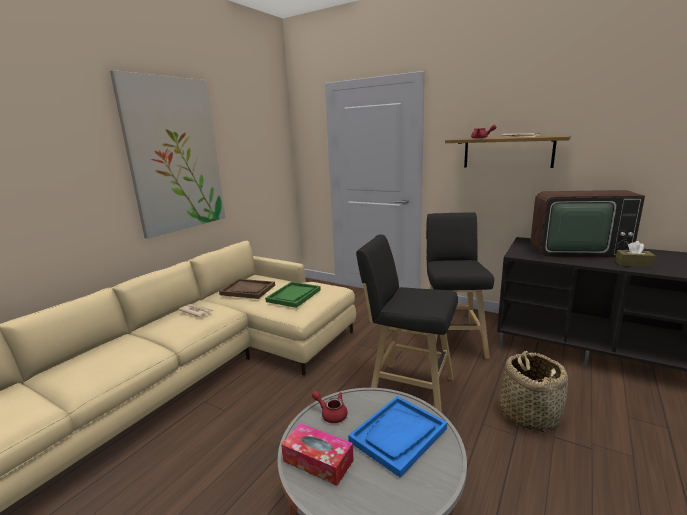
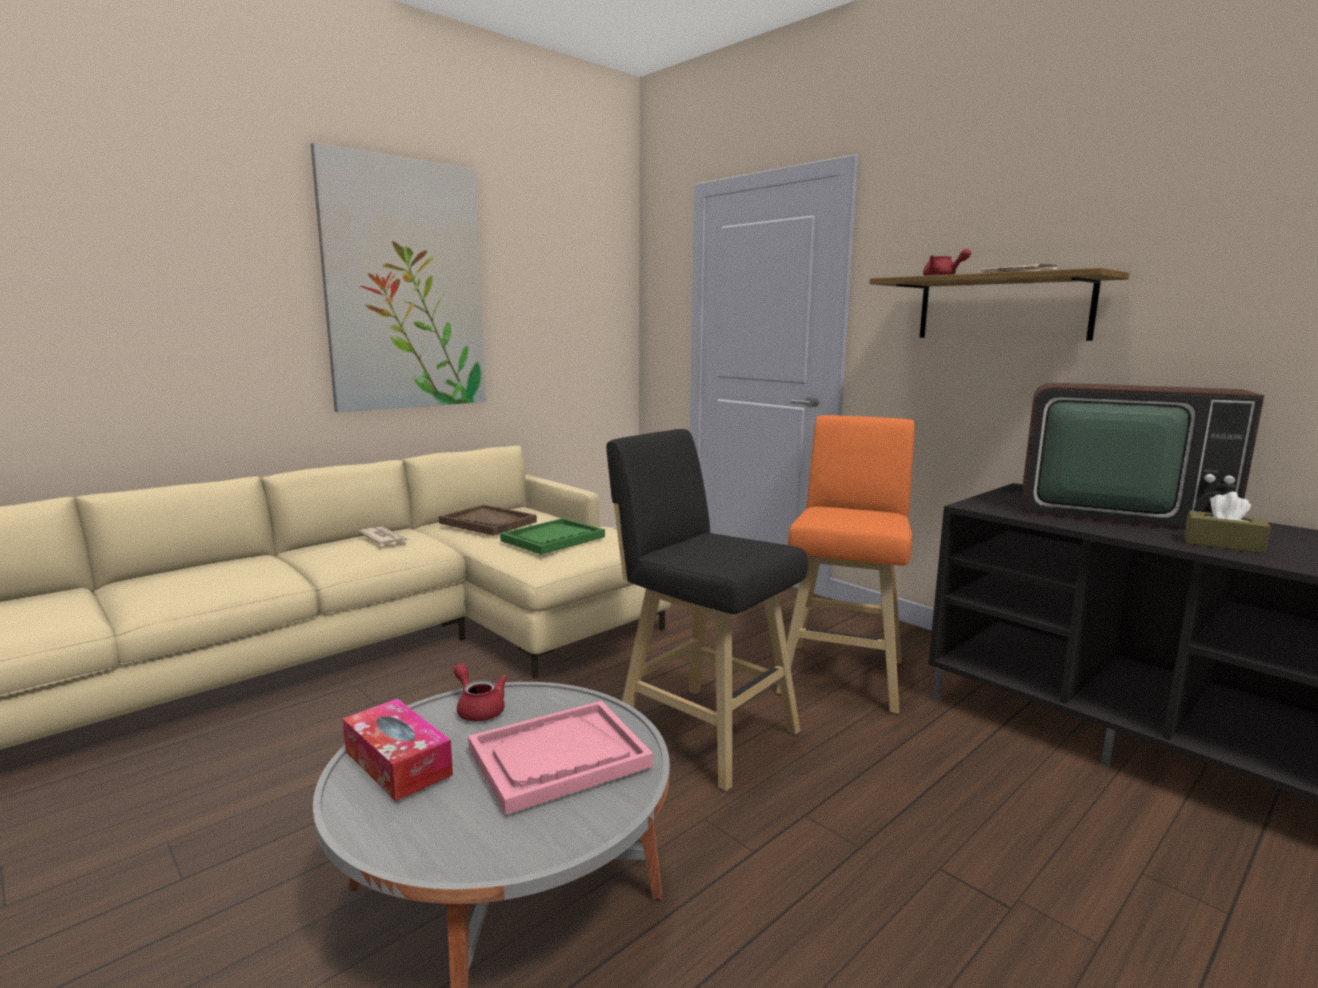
camera: 15 degrees right, 5 degrees down
blue tray [348,396,447,478] -> pink tray [468,701,653,815]
black stool [426,212,494,359] -> orange stool [776,415,915,714]
basket [500,351,568,433] -> none

